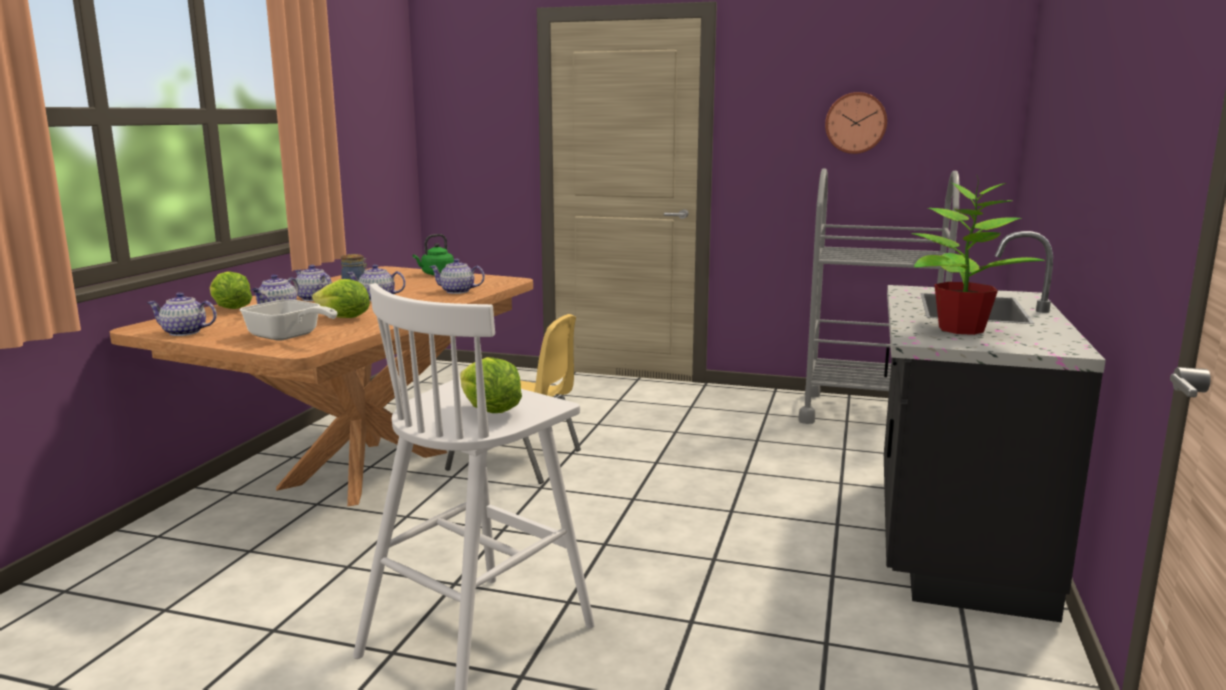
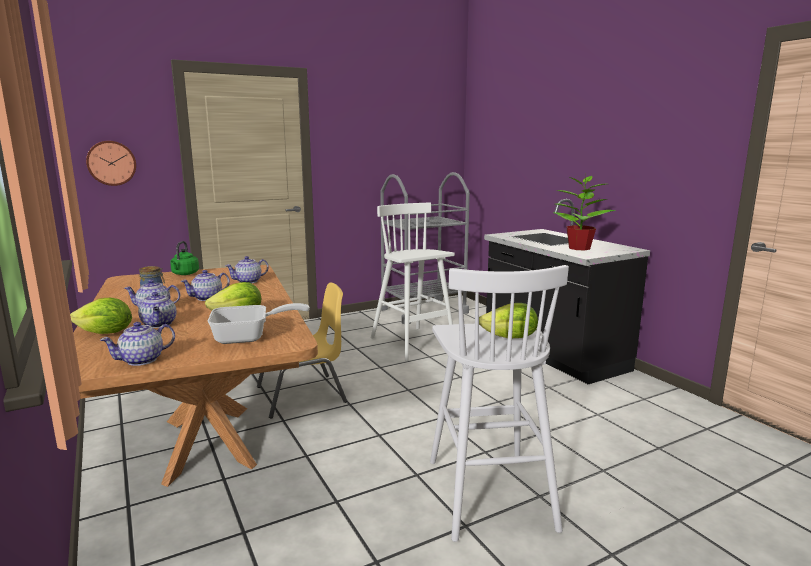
camera: 45 degrees left, 0 degrees up
wall clock [825,92,887,154] -> wall clock moved to [86,141,136,186]
none -> white stool [371,203,455,361]

